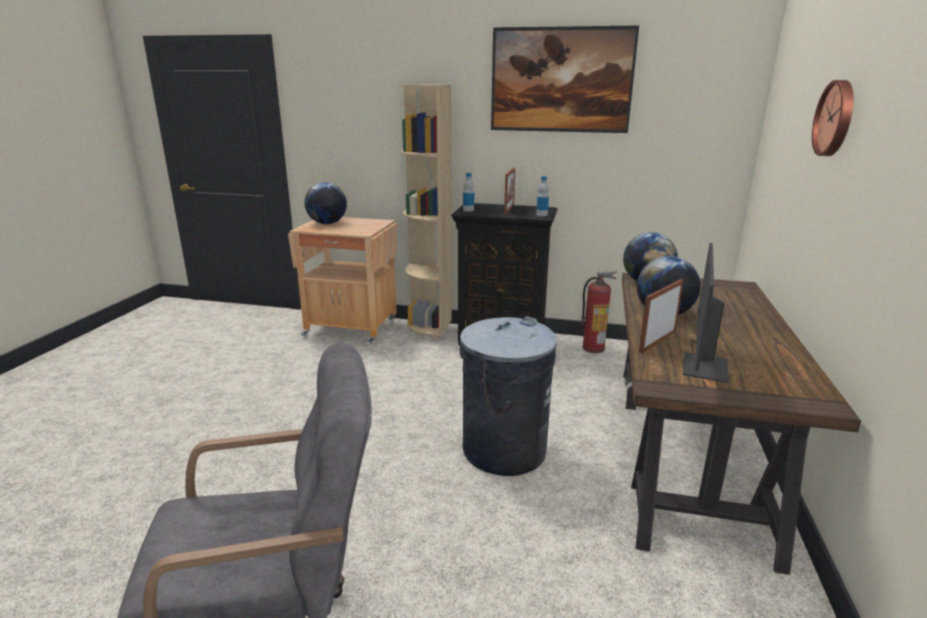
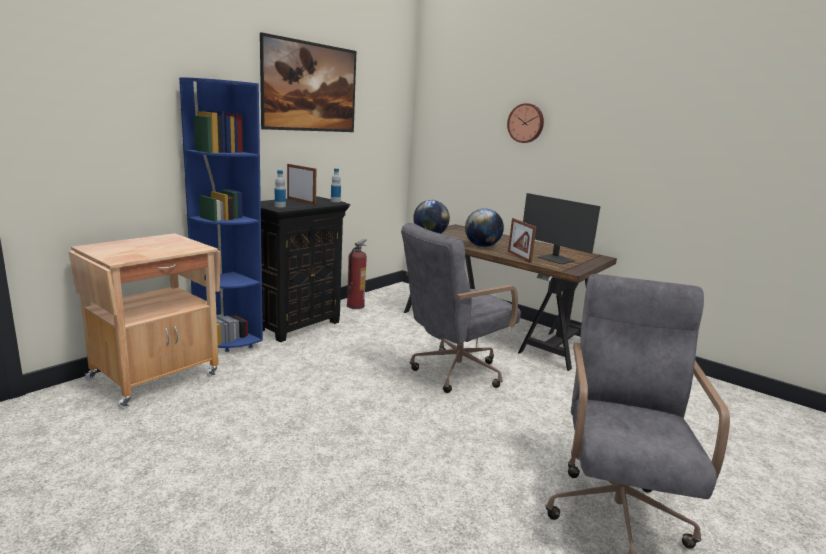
camera: 65 degrees left, 5 degrees down
globe [304,182,347,224] -> none
beige bookcase [398,84,452,340] -> blue bookcase [179,77,263,352]
grey trash can [460,317,557,476] -> grey office chair [401,223,521,393]

